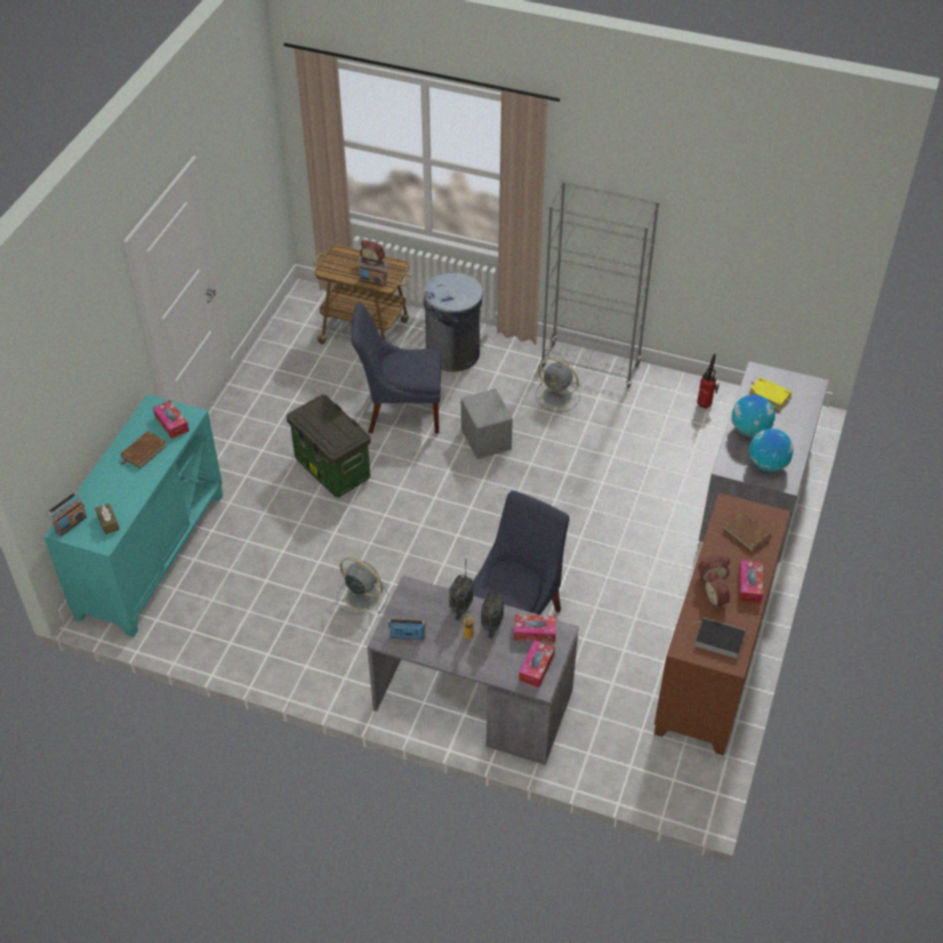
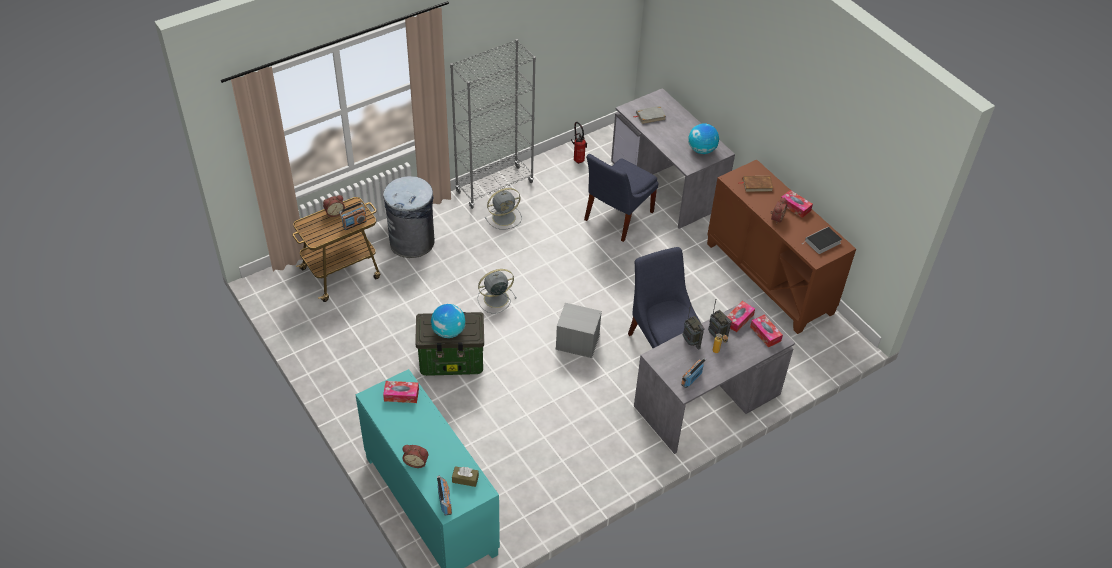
camera: 55 degrees left, 0 degrees up
brown book [121,431,166,468] -> none
grey fan [337,558,388,614] -> grey fan moved to [477,269,516,313]
blue chair [351,303,442,433] -> blue chair moved to [584,154,659,242]
grey storage box [461,388,513,459] -> grey storage box moved to [556,303,602,358]
alarm clock [703,571,730,609] -> alarm clock moved to [402,445,429,468]
globe [732,394,775,437] -> globe moved to [431,304,465,338]
yellow book [748,377,792,410] -> grey book [633,106,666,124]

